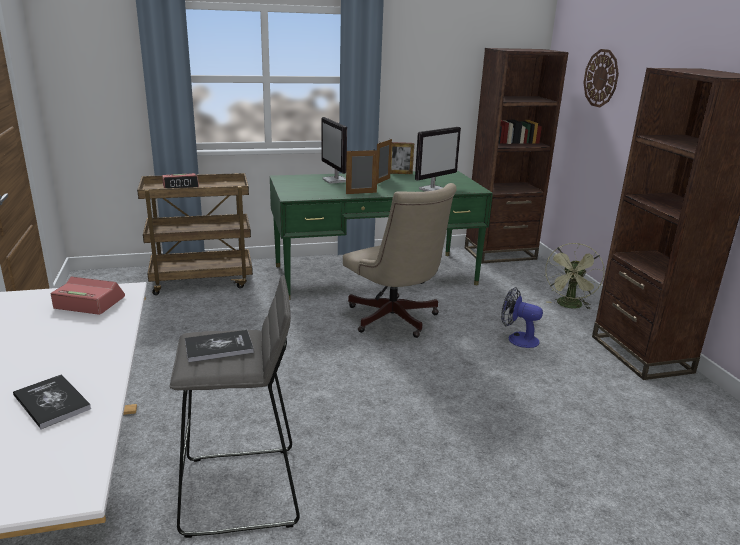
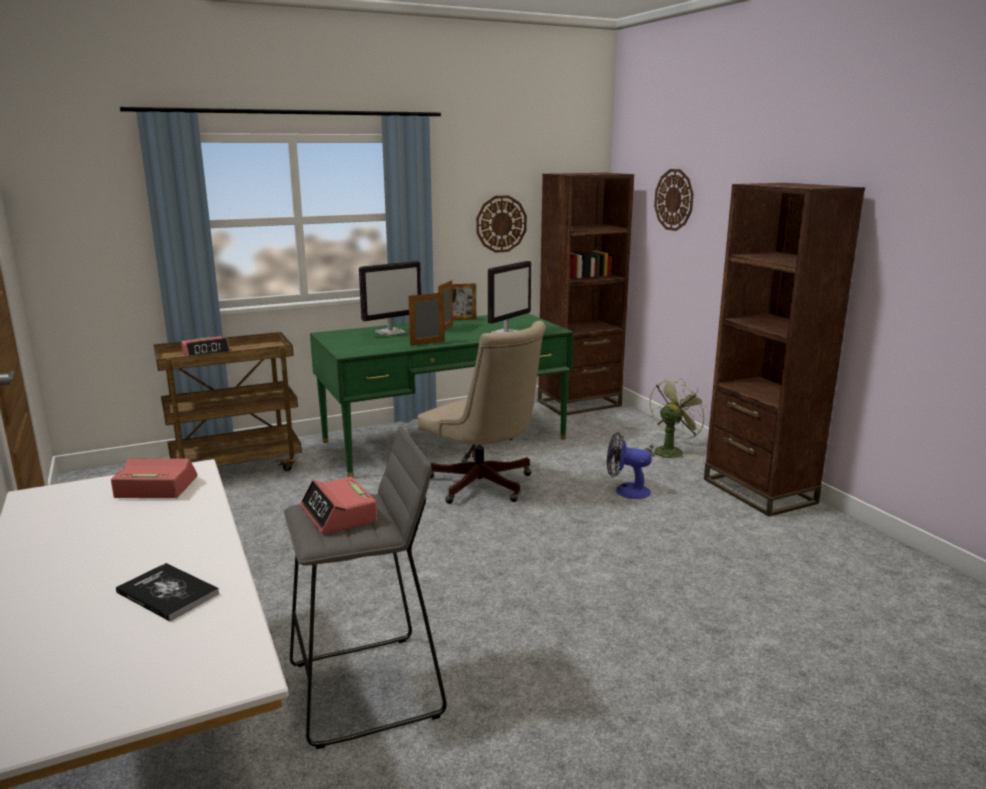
camera: 10 degrees left, 5 degrees down
book [185,330,254,362] -> alarm clock [300,477,377,535]
monitor [321,117,347,184] -> monitor turned 90 degrees counterclockwise [359,261,421,336]
green fan [545,243,605,310] -> green fan turned 150 degrees counterclockwise [644,378,709,458]
none -> wall clock [476,195,527,253]

